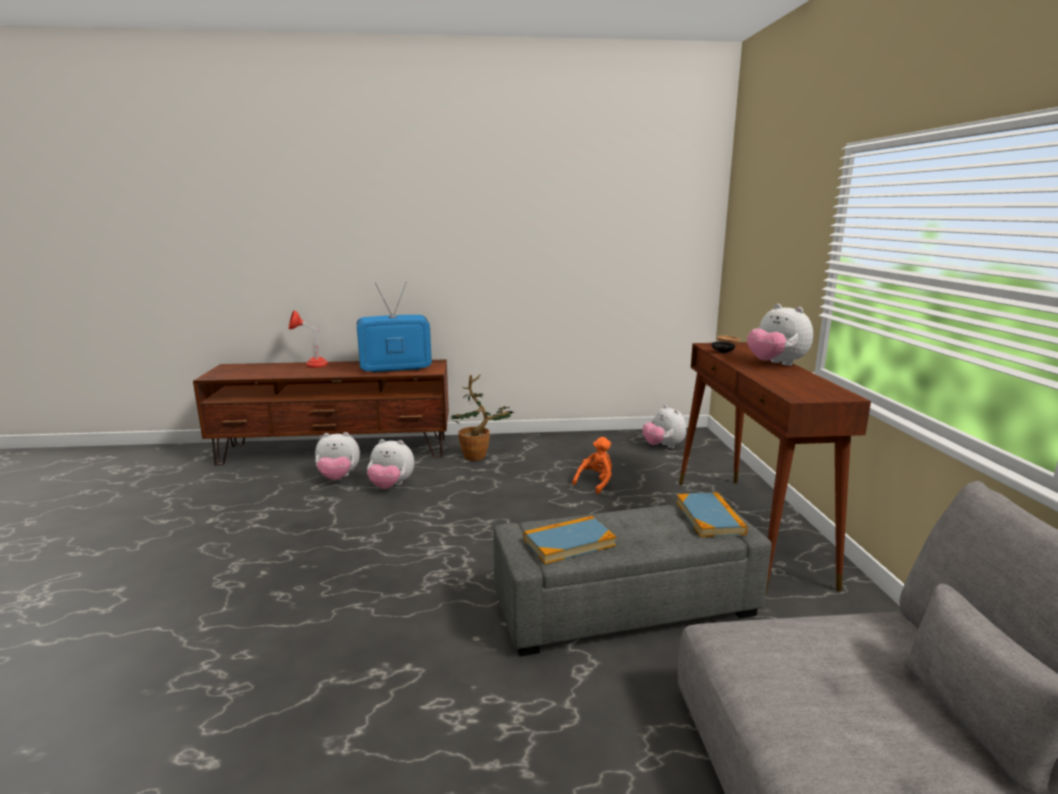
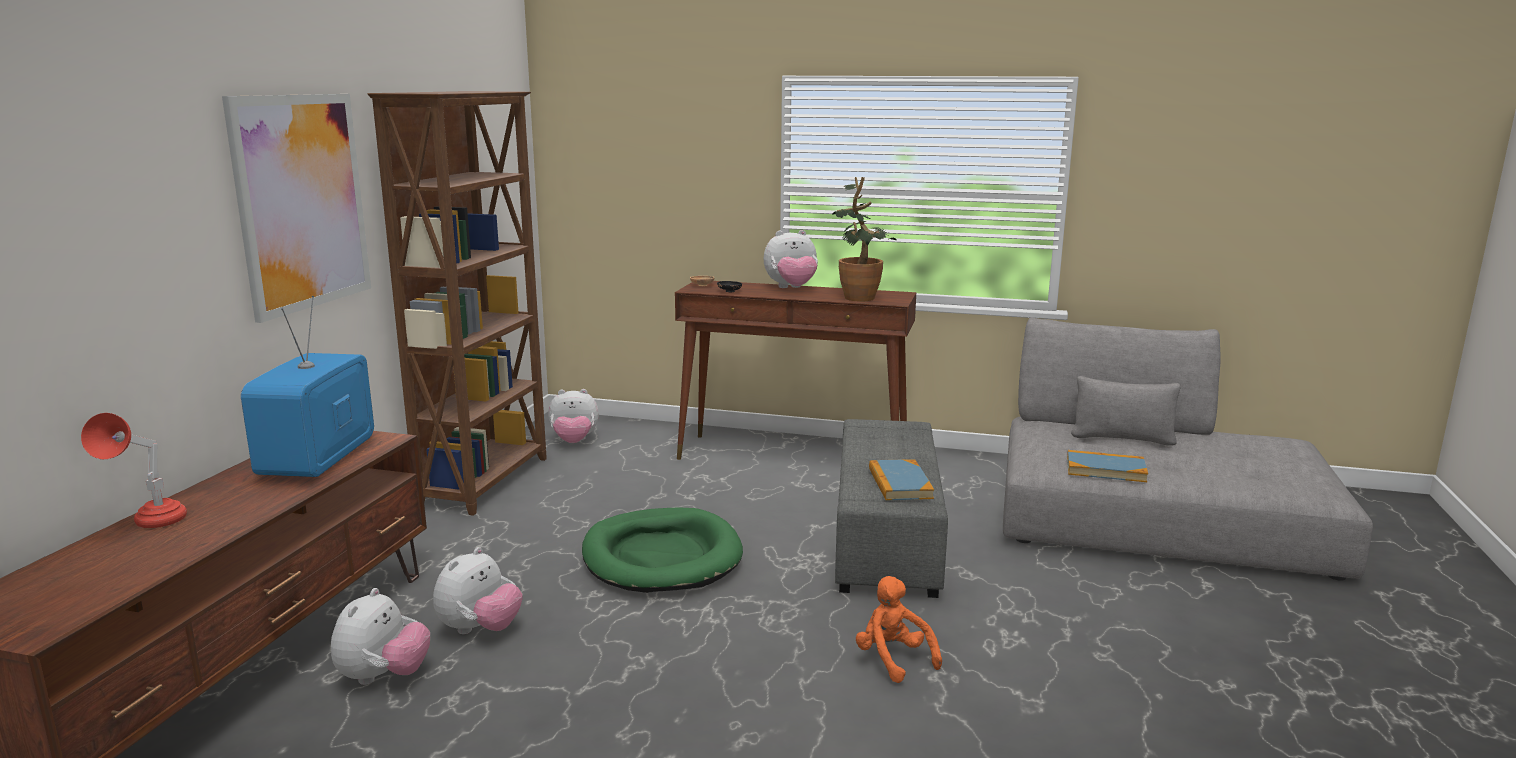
camera: 70 degrees left, 0 degrees up
potted plant [450,374,515,461] -> potted plant moved to [832,177,897,301]
orange plush toy [572,437,612,494] -> orange plush toy moved to [856,576,942,683]
book [676,492,748,537] -> book moved to [1067,450,1148,482]
none -> picture [222,94,371,323]
none -> brown bookcase [368,91,547,516]
none -> green dog bed [582,508,743,593]

